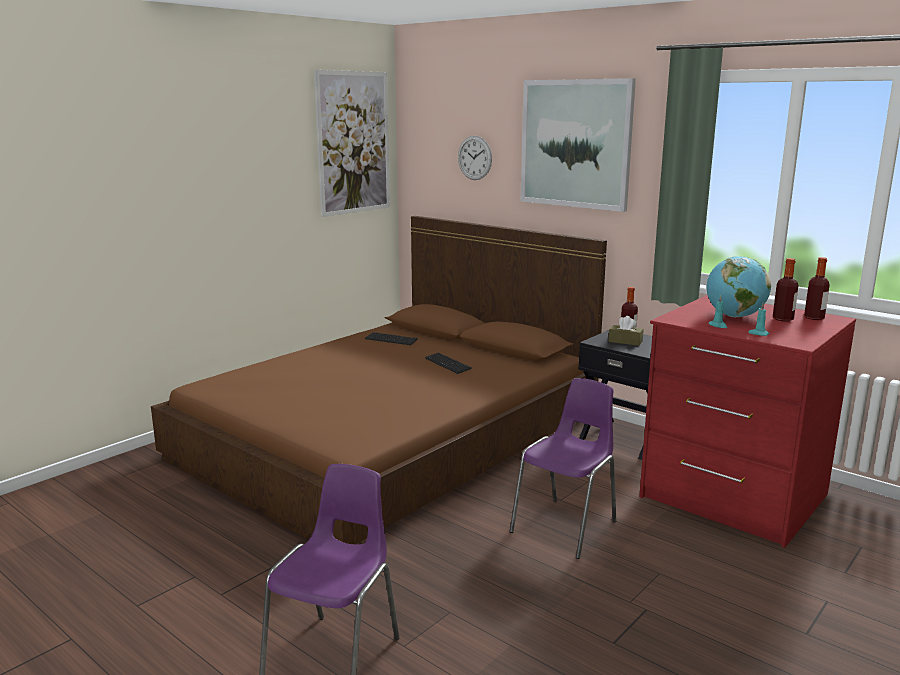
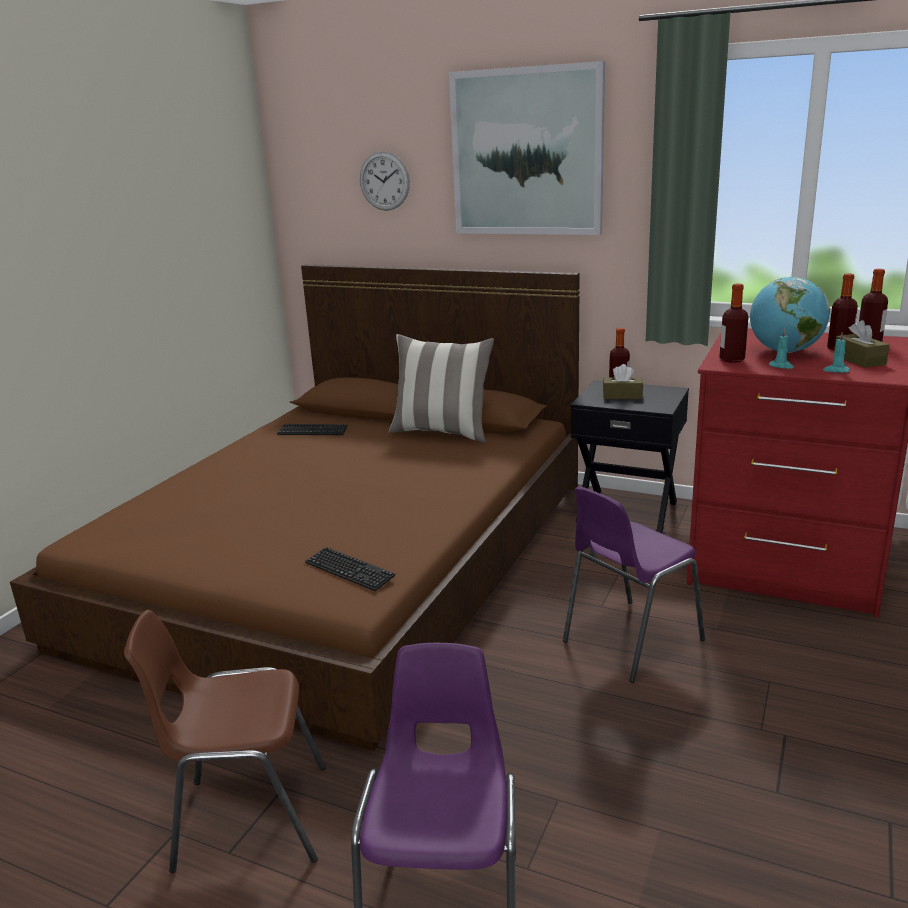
camera: 15 degrees left, 5 degrees up
picture [314,70,390,217] -> none
keyboard [425,353,472,374] -> keyboard moved to [305,547,396,591]
purple chair [509,378,616,559] -> purple chair turned 150 degrees counterclockwise [563,486,705,683]
none -> brown chair [124,610,326,873]
none -> pillow [389,334,494,443]
none -> bottle [719,283,749,363]
none -> brown tissue box [834,320,889,368]

